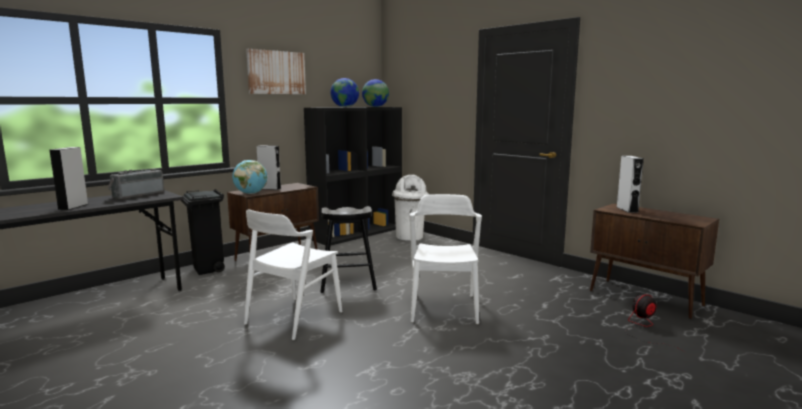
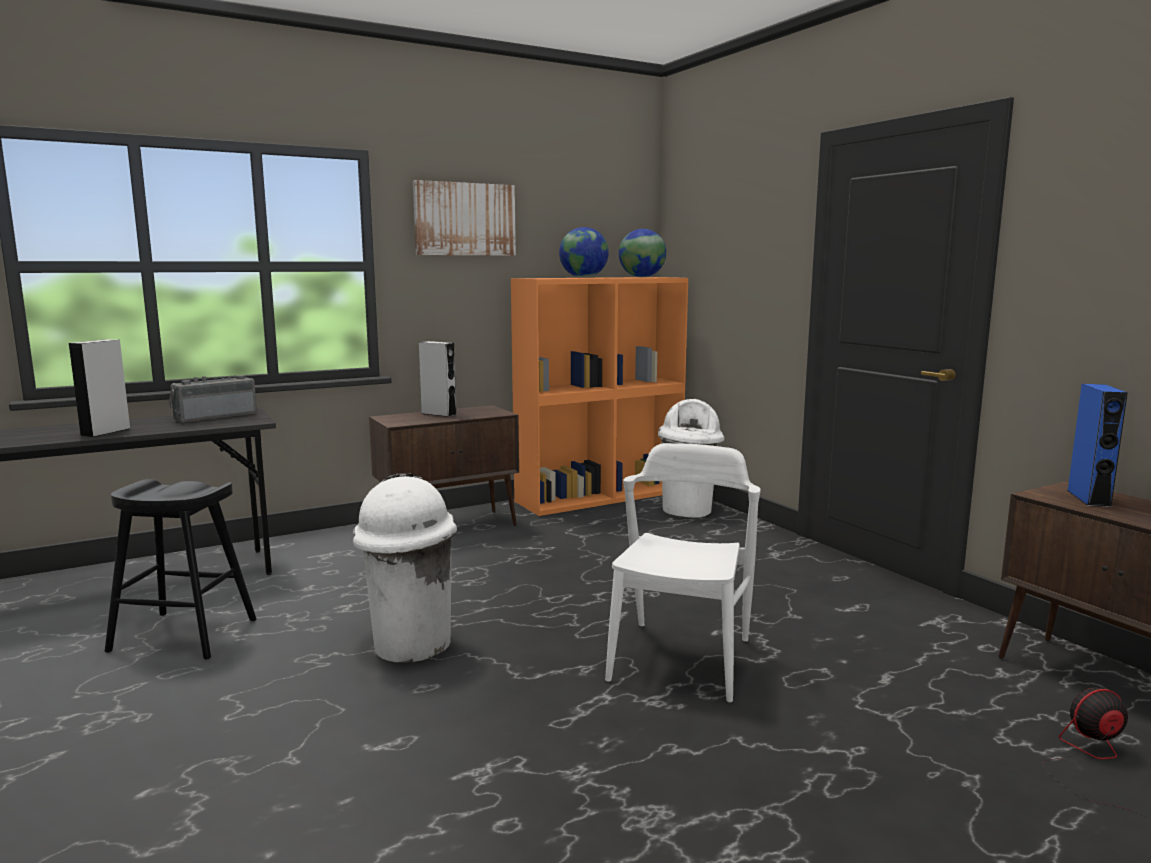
camera: 15 degrees right, 0 degrees up
black trash can [181,189,225,275] -> none
globe [232,160,268,194] -> none
white chair [244,210,342,340] -> white trash can [353,473,457,663]
black bookcase [304,107,402,245] -> orange bookcase [511,277,688,516]
black stool [320,206,377,293] -> black stool moved to [105,479,256,659]
grey speaker [617,156,644,213] -> blue speaker [1068,384,1128,507]

